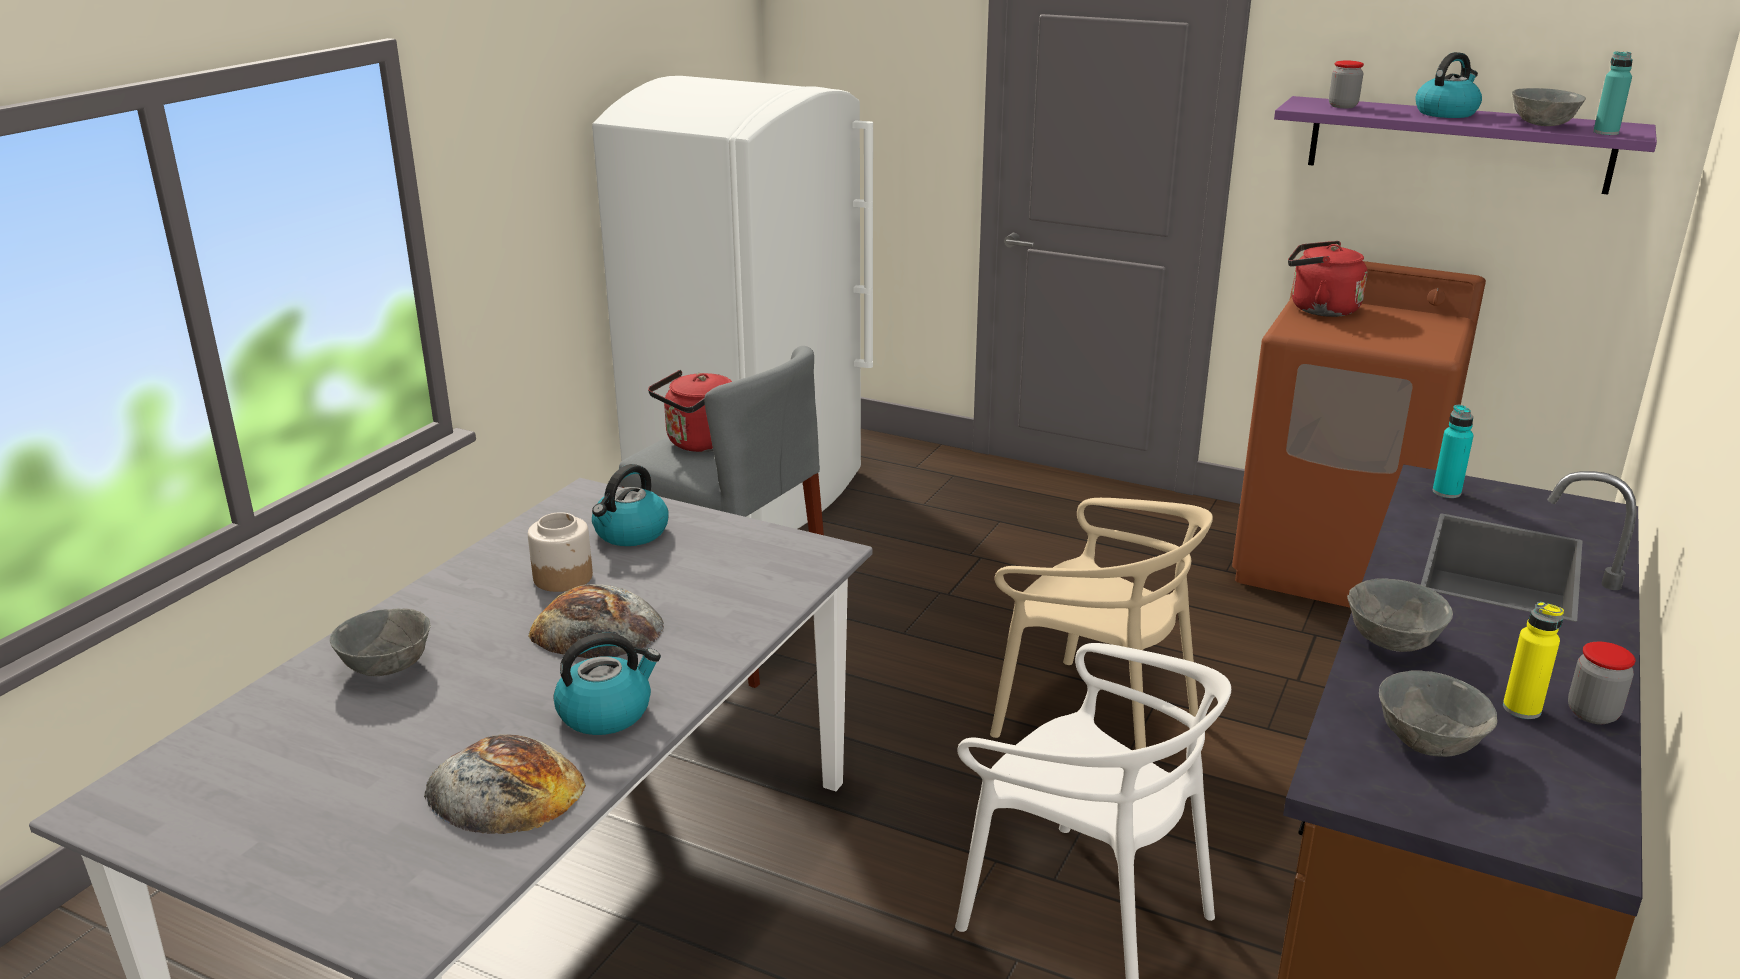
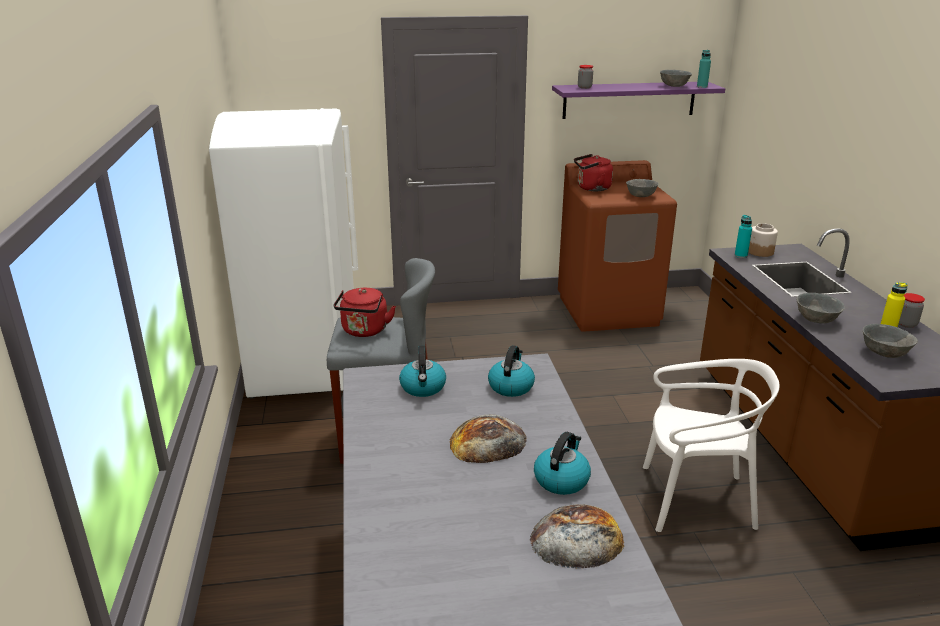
camera: 35 degrees left, 0 degrees up
grey bowl [330,608,431,676] -> grey bowl moved to [626,179,659,197]
jar [528,512,593,592] -> jar moved to [748,223,778,257]
beige chair [990,498,1213,749] -> none
kettle [1415,52,1482,118] -> kettle moved to [488,345,535,397]

